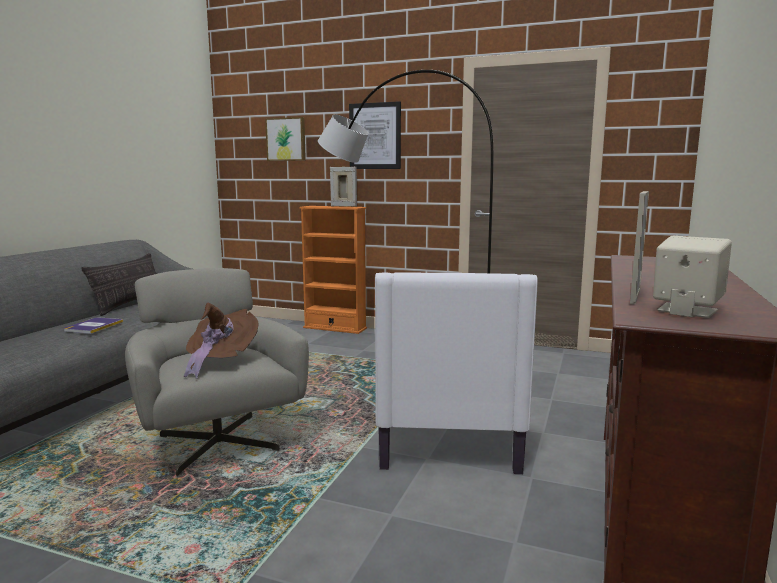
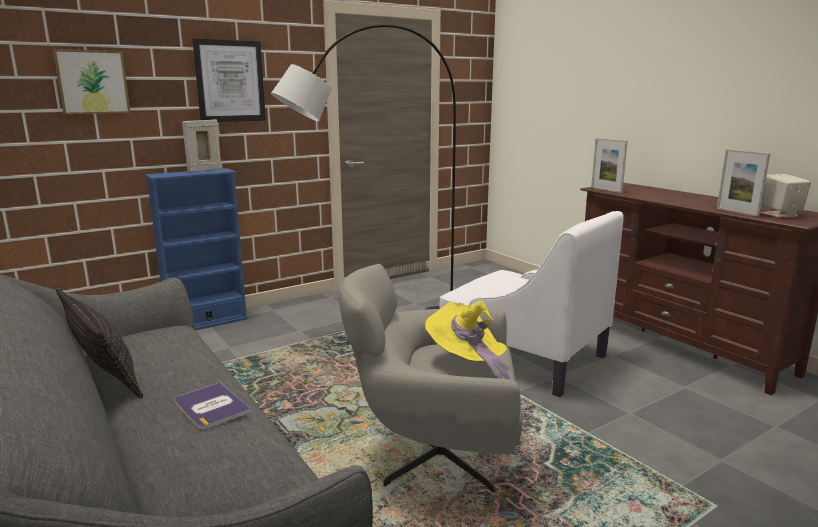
camera: 55 degrees left, 5 degrees up
brown hat [184,303,259,379] -> yellow hat [425,301,510,380]
orange bookcase [299,206,367,334] -> blue bookcase [145,168,249,331]
none -> picture frame [591,138,628,193]

